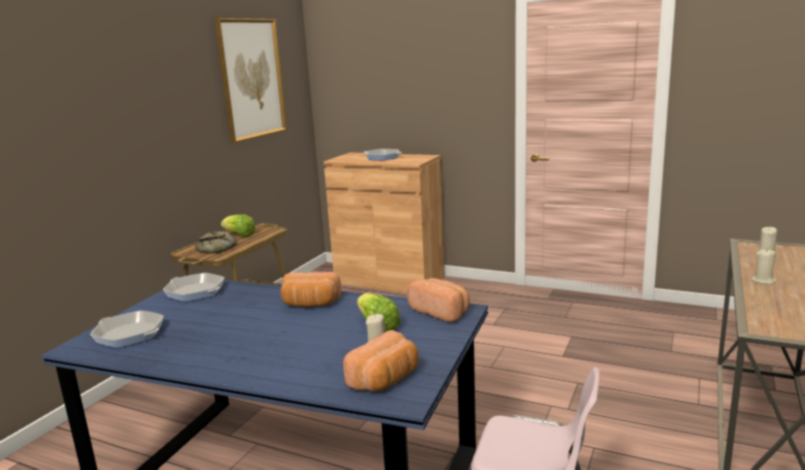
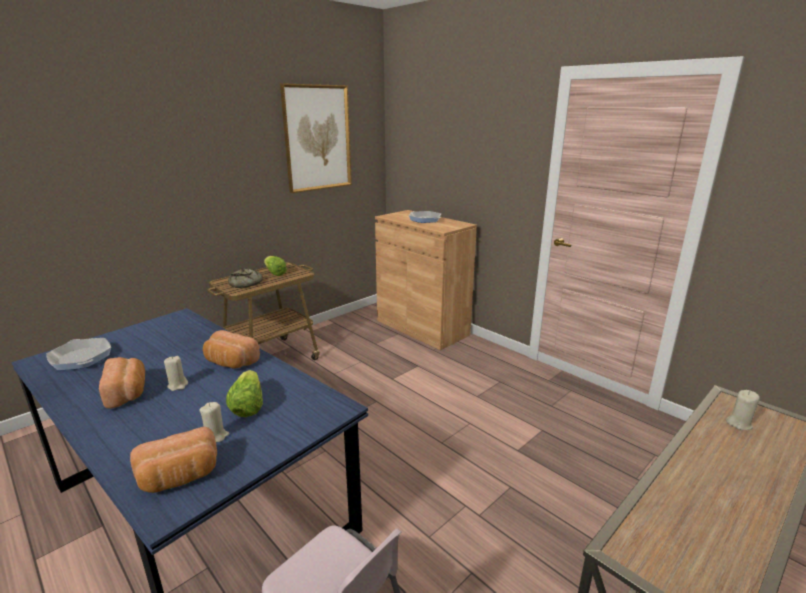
camera: 20 degrees right, 5 degrees up
frying pan [163,273,225,302] -> none
bread [407,278,470,322] -> bread moved to [99,357,145,409]
beige candle [751,249,776,284] -> beige candle moved to [164,356,188,391]

